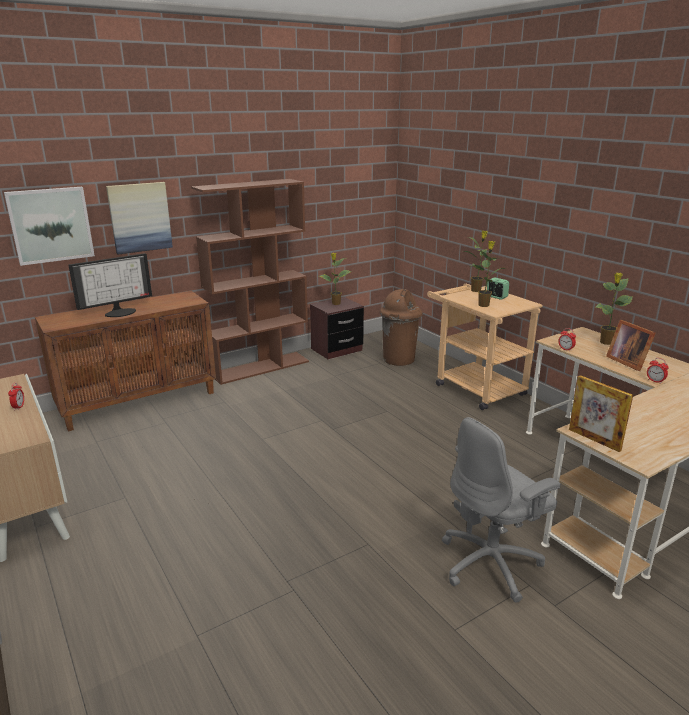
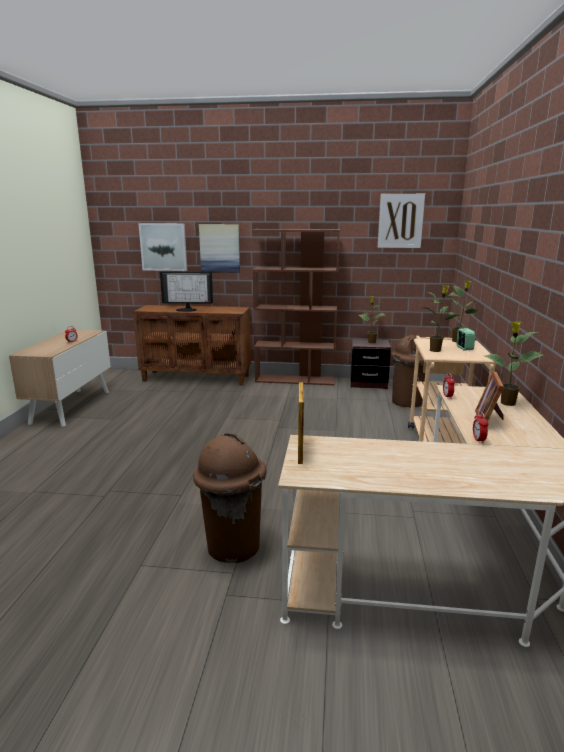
camera: 40 degrees right, 5 degrees down
grey office chair [442,417,560,602] -> brown trash can [193,433,267,563]
none -> picture [378,194,425,248]

